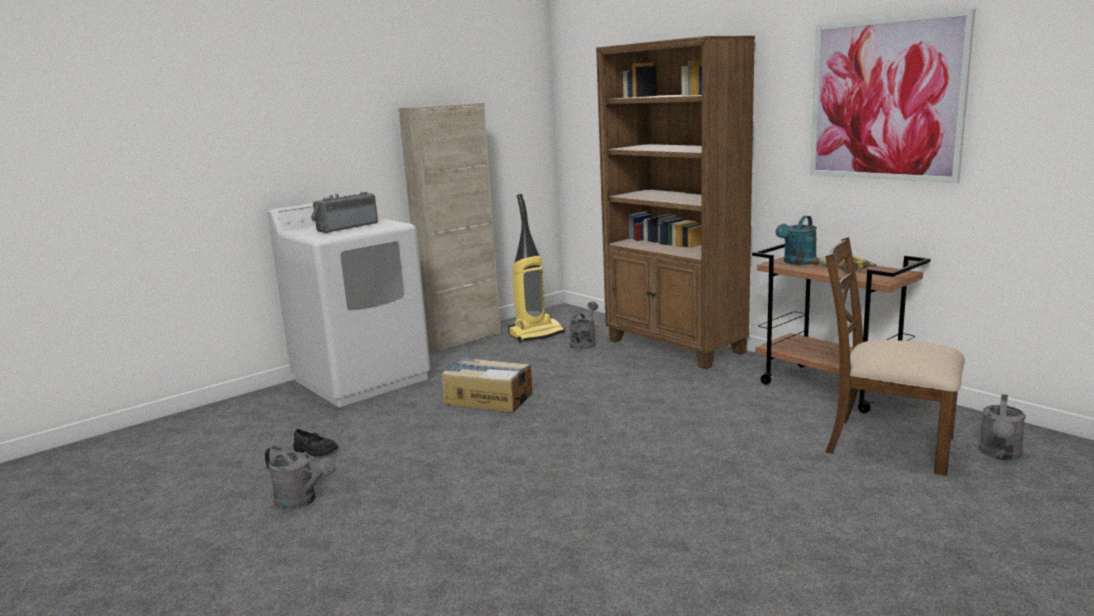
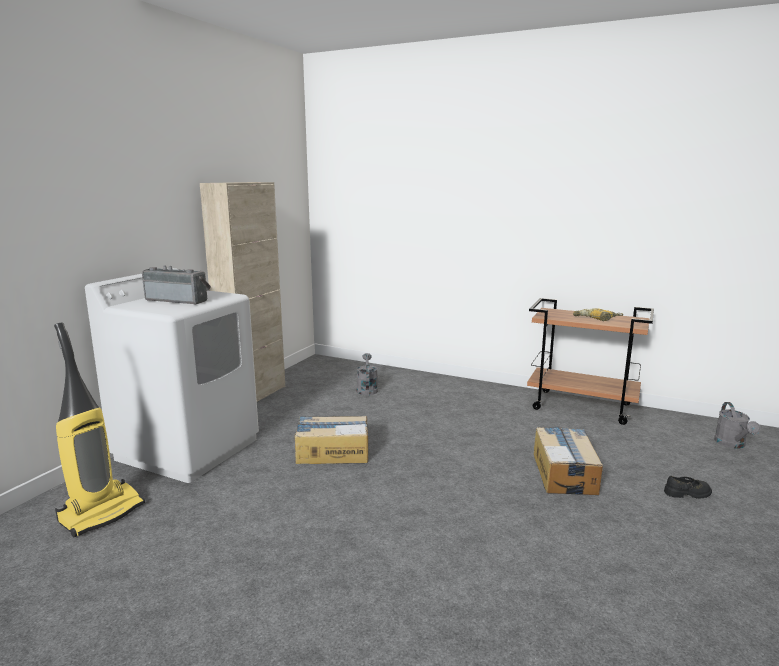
camera: 25 degrees left, 0 degrees up
grey watering can [265,446,336,510] -> none
black shoe [293,429,338,456] -> black shoe moved to [664,476,712,499]
radio [311,192,378,233] -> radio turned 90 degrees clockwise [142,266,211,305]
vacuum cleaner [508,194,565,342] -> vacuum cleaner moved to [54,323,145,537]
brown bookcase [596,36,755,369] -> none
turquoise watering can [776,216,817,265] -> none
picture [810,9,975,183] -> none
brown chair [825,237,965,476] -> none
none -> cardboard box [533,427,603,495]

